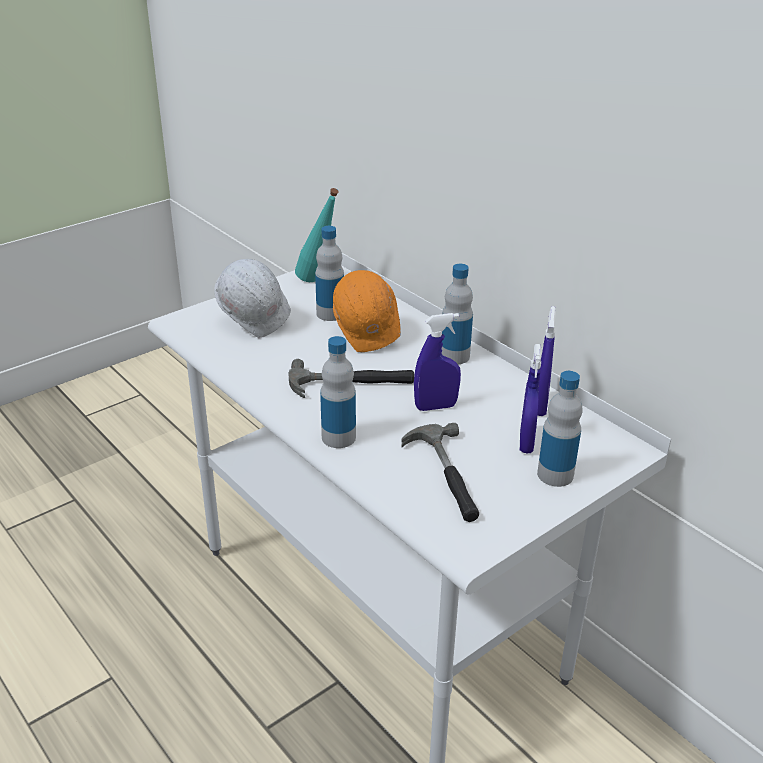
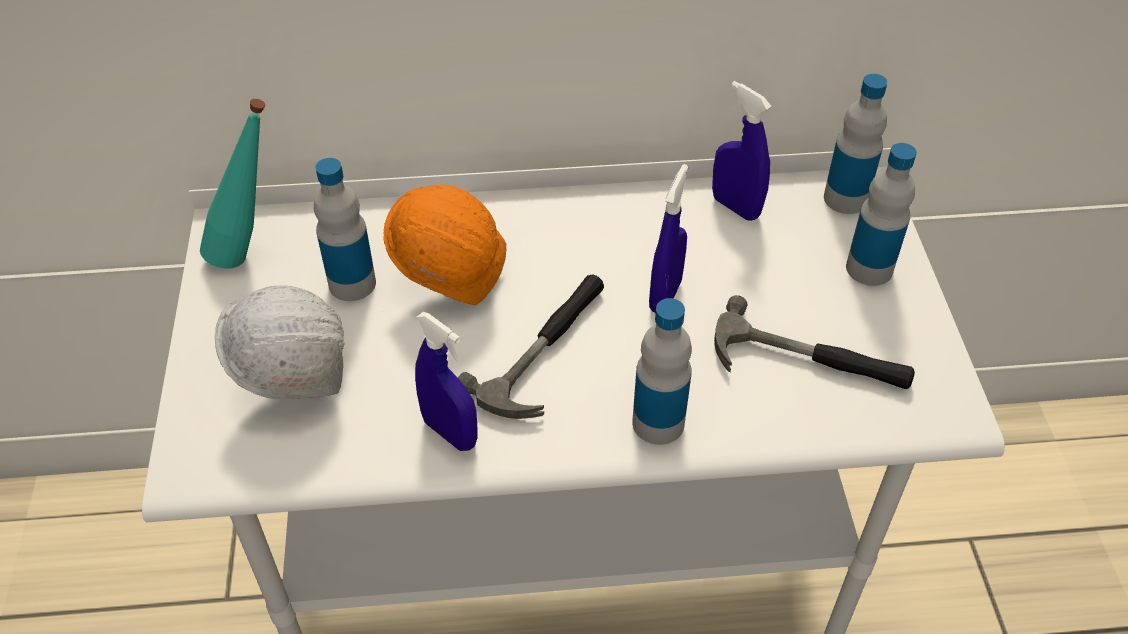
camera: 55 degrees left, 15 degrees up
bottle [441,264,473,364] -> bottle moved to [824,74,888,214]
blue spray bottle [520,344,541,453] -> blue spray bottle moved to [415,312,478,451]

